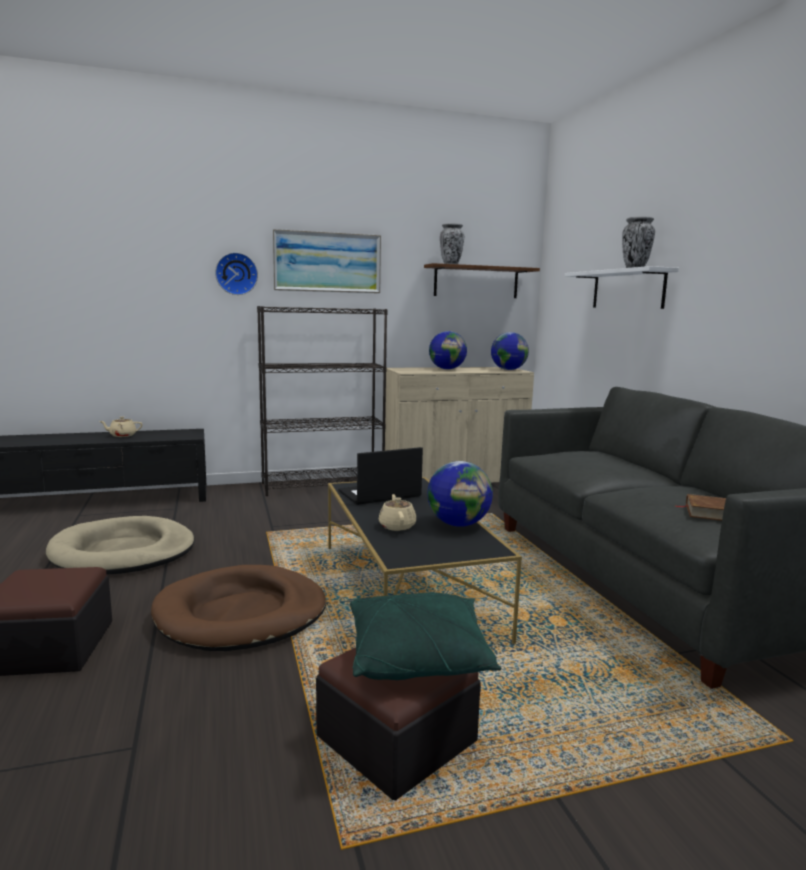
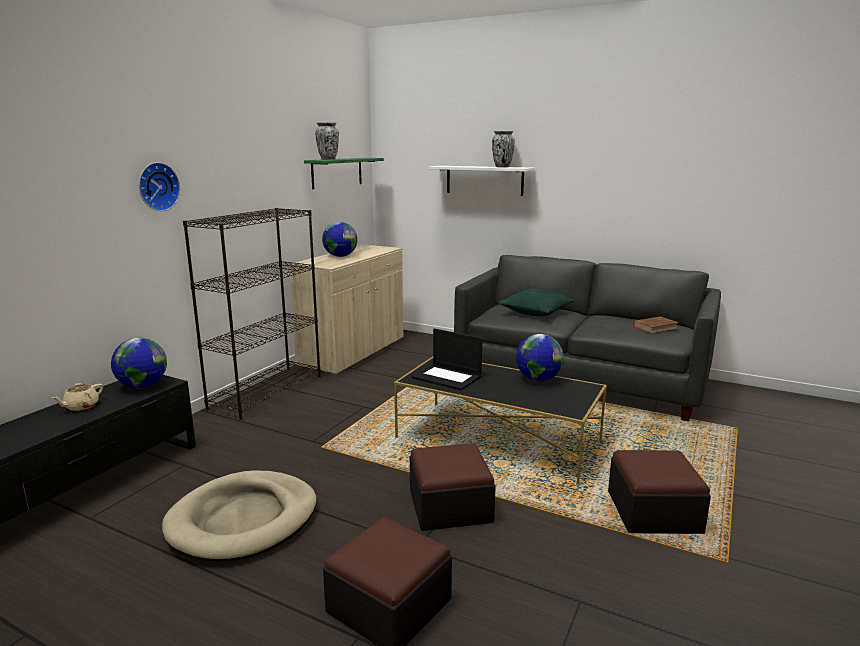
camera: 45 degrees left, 5 degrees up
brown dog bed [151,565,326,651] -> ottoman [410,443,496,531]
picture [272,229,381,293] -> none
laptop [338,447,423,505] -> laptop turned 75 degrees counterclockwise [412,328,483,390]
green pillow [350,593,501,680] -> green pillow moved to [498,289,575,316]
beige teapot [379,494,416,531] -> none
brown shelf [424,263,540,298] -> green shelf [304,158,384,189]
globe [491,332,529,370] -> globe moved to [111,338,167,388]

